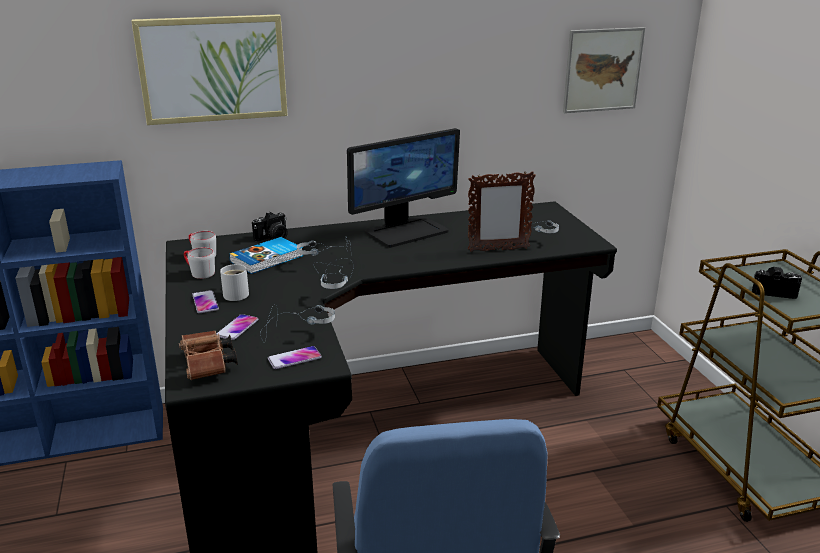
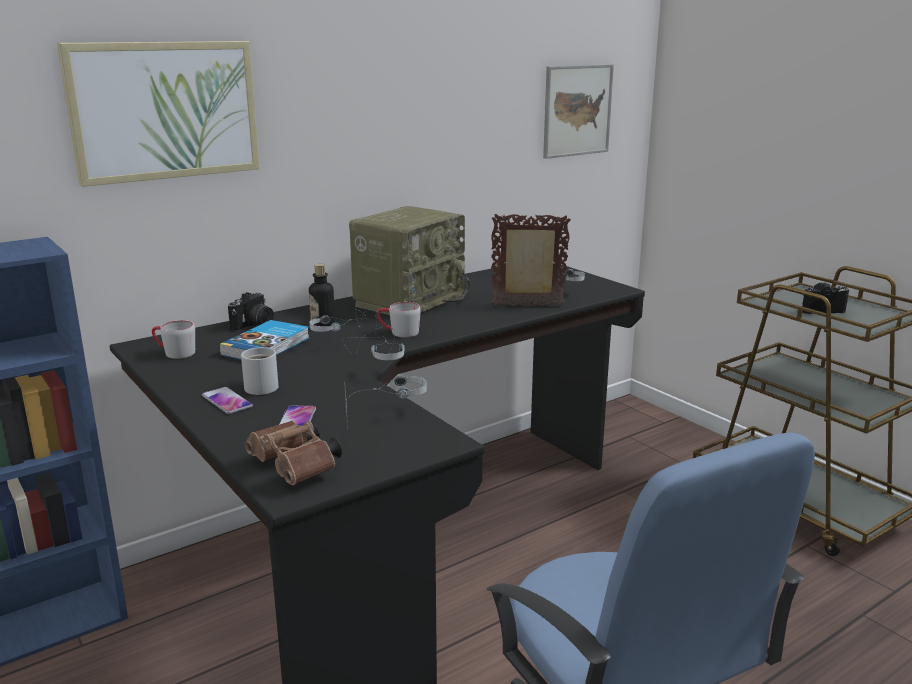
camera: 20 degrees left, 5 degrees down
grey mug [184,247,215,279] -> grey mug moved to [377,302,421,338]
phone [268,346,322,369] -> none
monitor [347,128,460,248] -> radio [349,206,470,315]
picture frame [468,171,536,252] -> picture frame turned 150 degrees counterclockwise [491,214,571,306]
none -> bottle [309,264,335,326]

